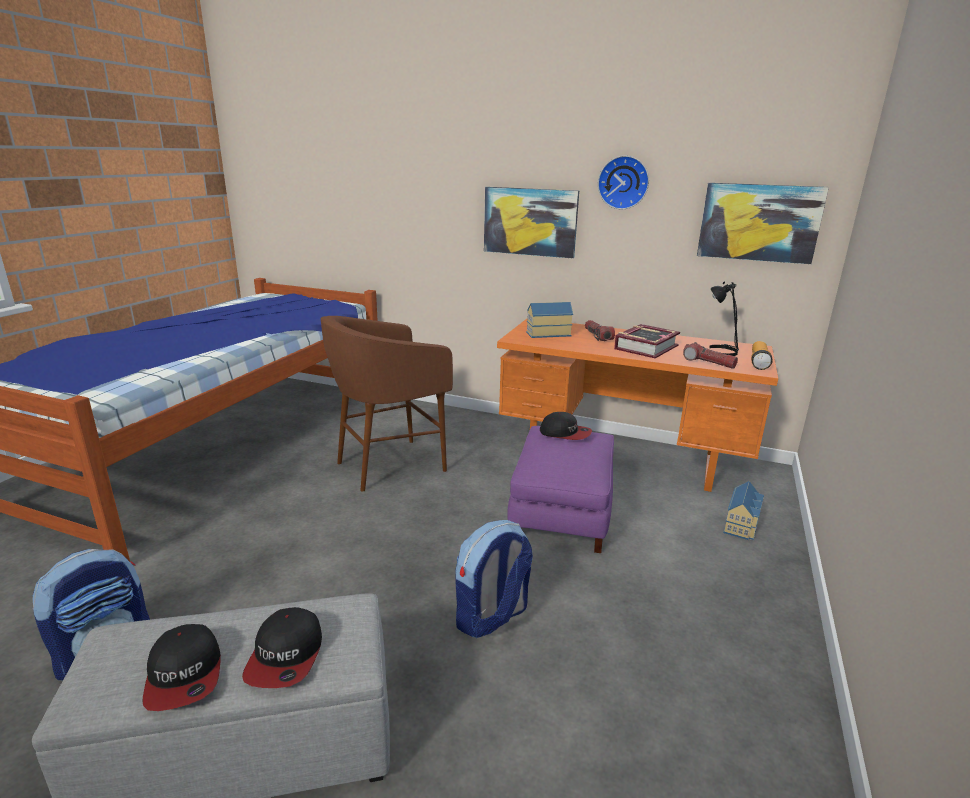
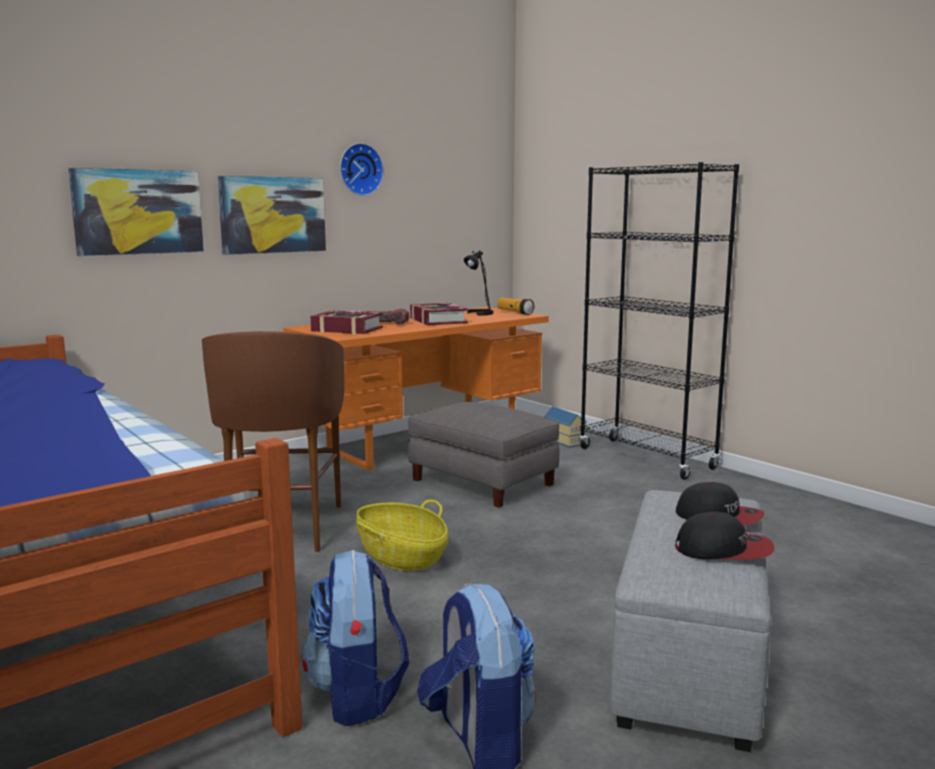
camera: 60 degrees left, 10 degrees down
backpack [455,520,533,638] -> backpack moved to [302,550,410,726]
purple ottoman [507,426,614,553] -> grey ottoman [408,402,559,508]
toy house [526,302,573,338] -> book [311,310,383,334]
cap [540,412,592,440] -> none
flashlight [683,342,738,369] -> none
picture [697,183,829,264] -> picture moved to [68,168,204,256]
none -> basket [356,500,449,571]
none -> black bookcase [579,162,739,480]

